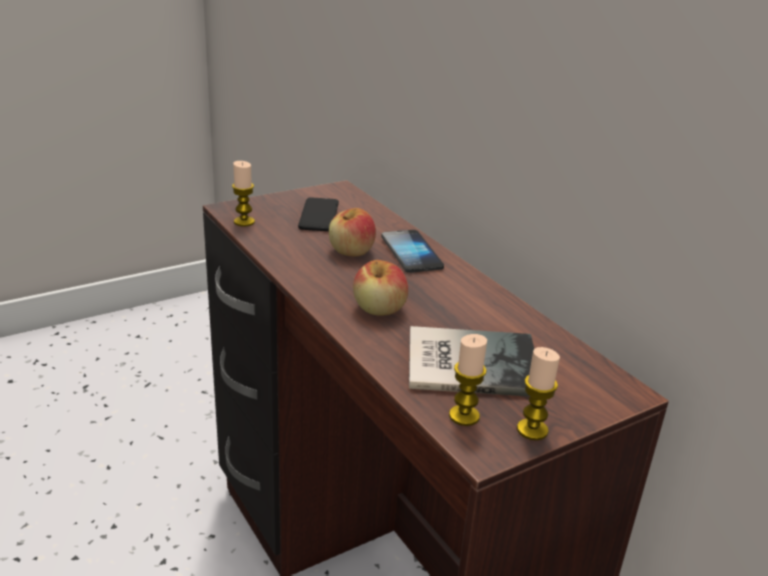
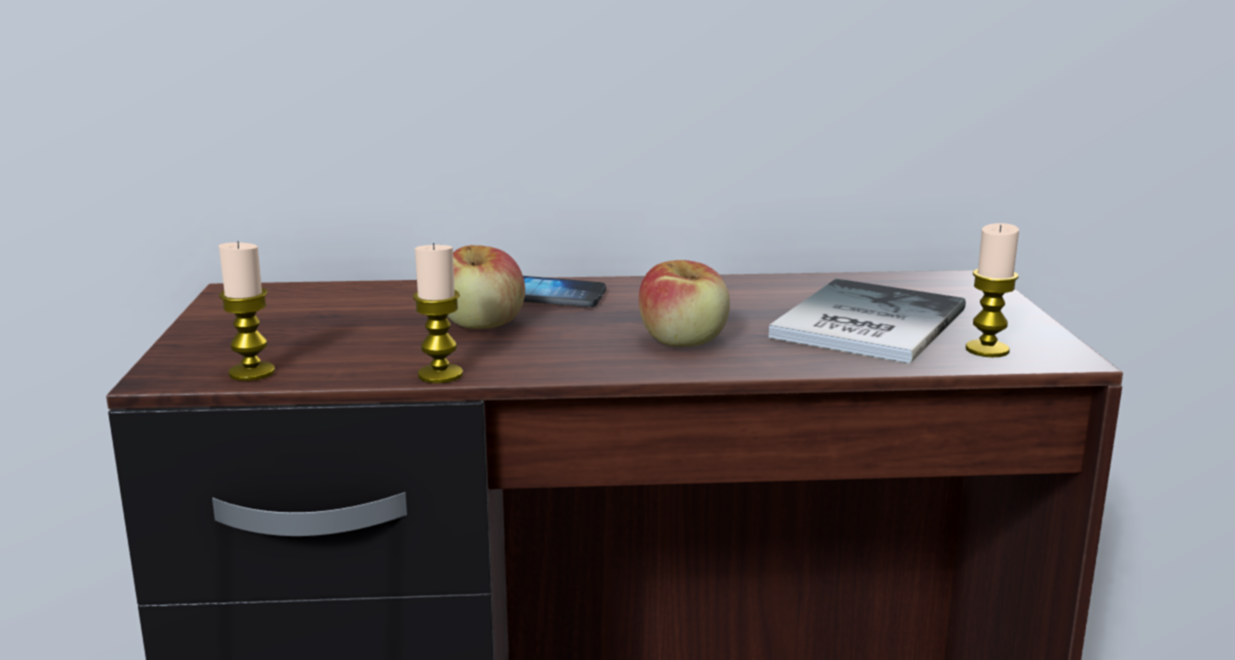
camera: 60 degrees left, 10 degrees down
phone [298,197,339,231] -> none
candle [517,347,560,440] -> candle moved to [413,243,463,383]

